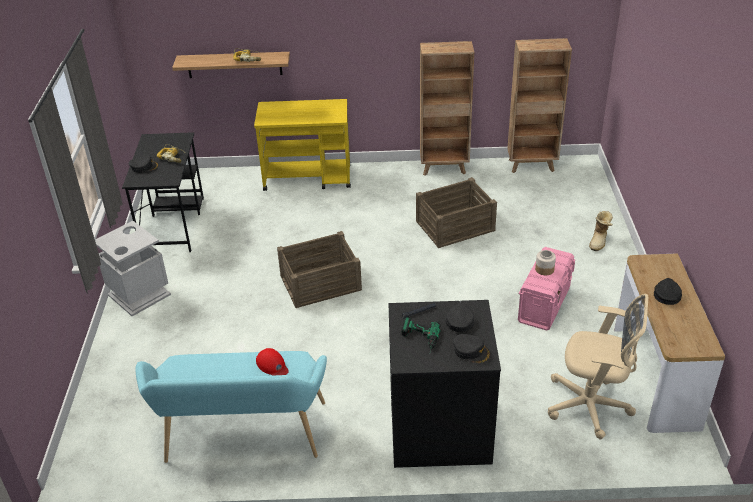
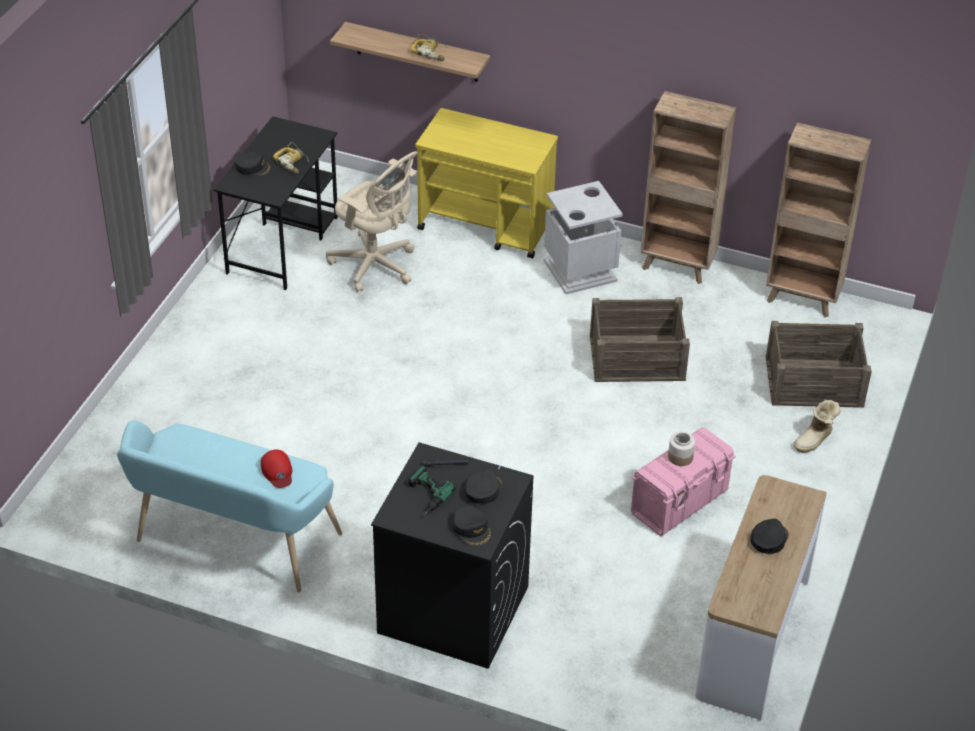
camera: 20 degrees right, 5 degrees up
grey trash can [95,221,171,316] -> grey trash can moved to [544,181,623,294]
crate [277,231,362,308] -> crate moved to [766,321,872,408]
beige office chair [548,294,648,439] -> beige office chair moved to [326,151,418,292]

